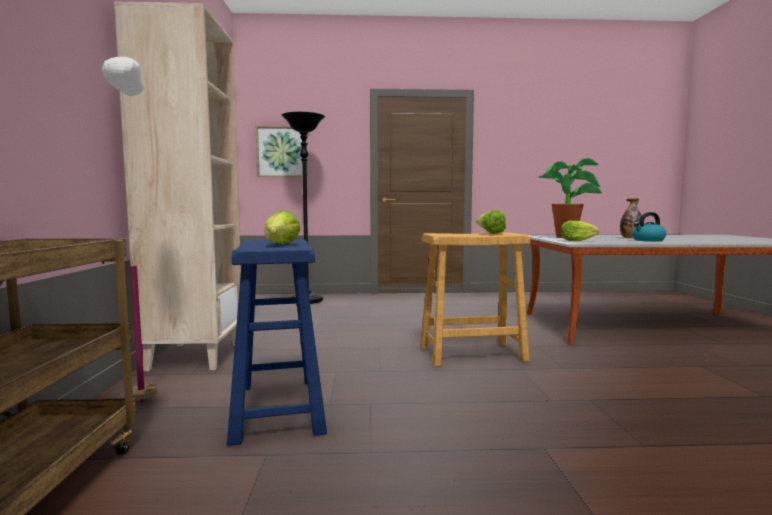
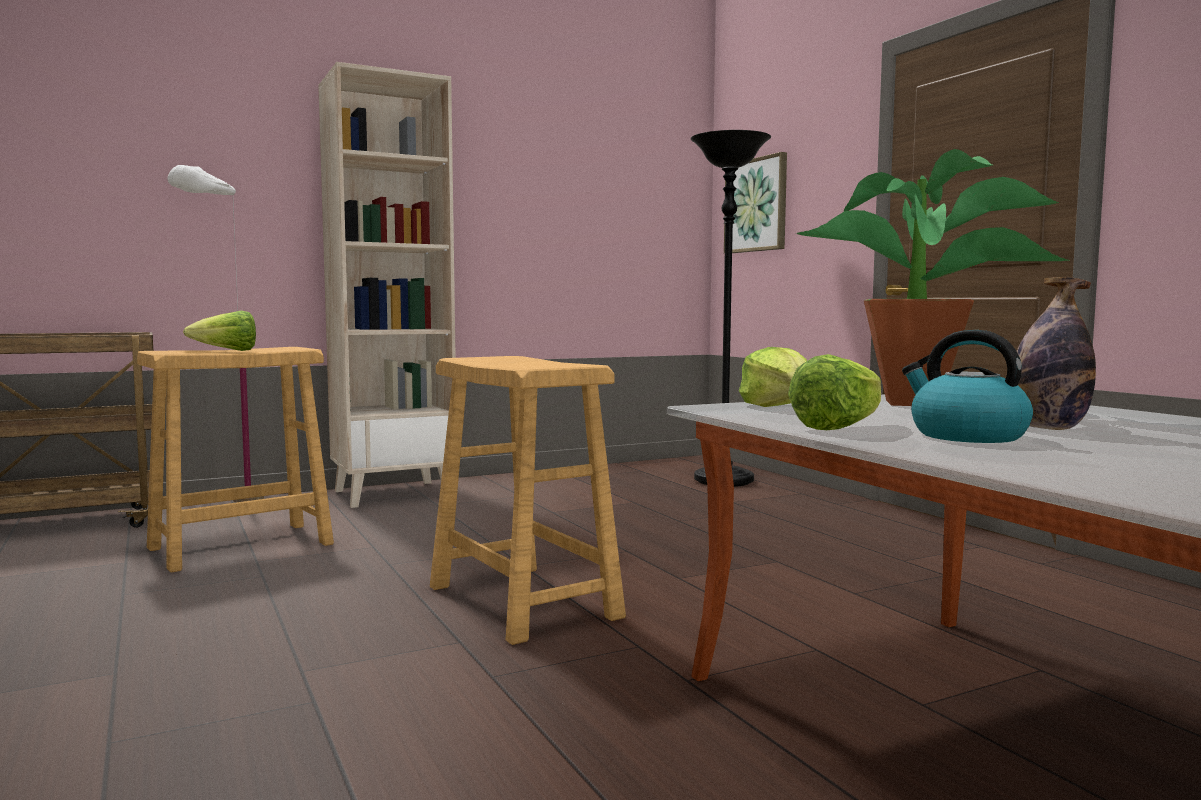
camera: 65 degrees right, 0 degrees up
blue stool [227,239,327,446] -> beige stool [137,347,334,573]
lettuce [476,209,506,234] -> lettuce moved to [788,354,881,430]

